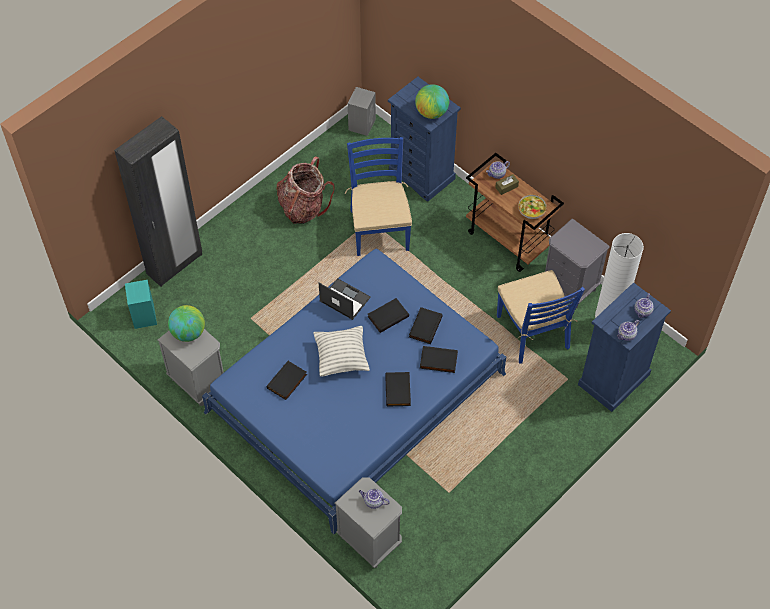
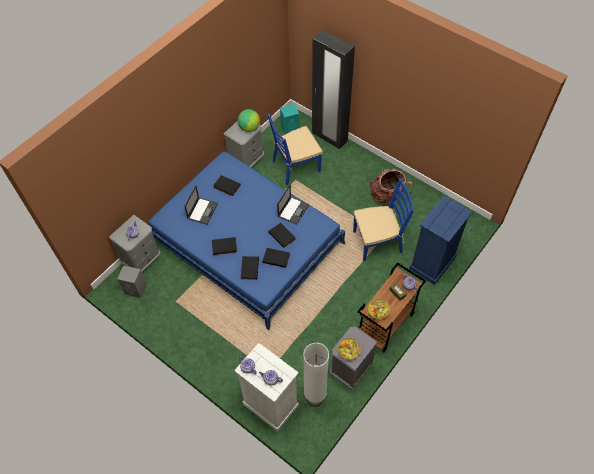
camera: 85 degrees right, 0 degrees up
pillow [313,326,370,377] -> none
grey speaker [348,87,376,136] -> grey speaker moved to [117,265,147,298]
globe [415,84,449,119] -> none
blue chair [497,270,585,363] -> blue chair moved to [268,114,323,185]
blue dresser [578,282,671,412] -> white dresser [234,343,299,432]
none -> laptop [184,185,218,225]
none -> bowl [338,338,361,360]

